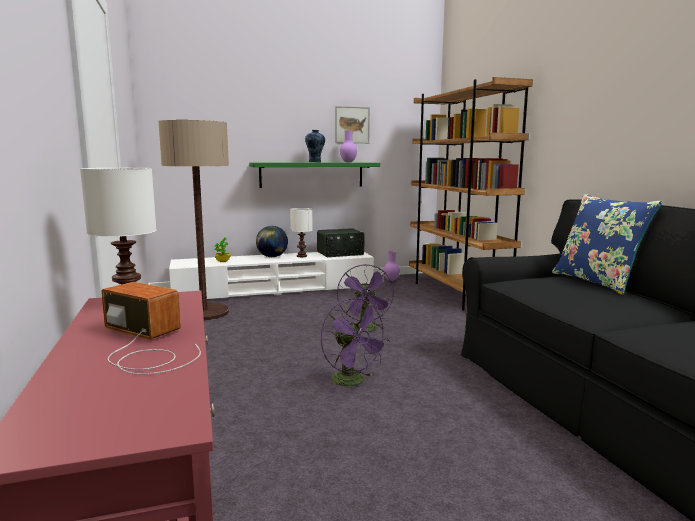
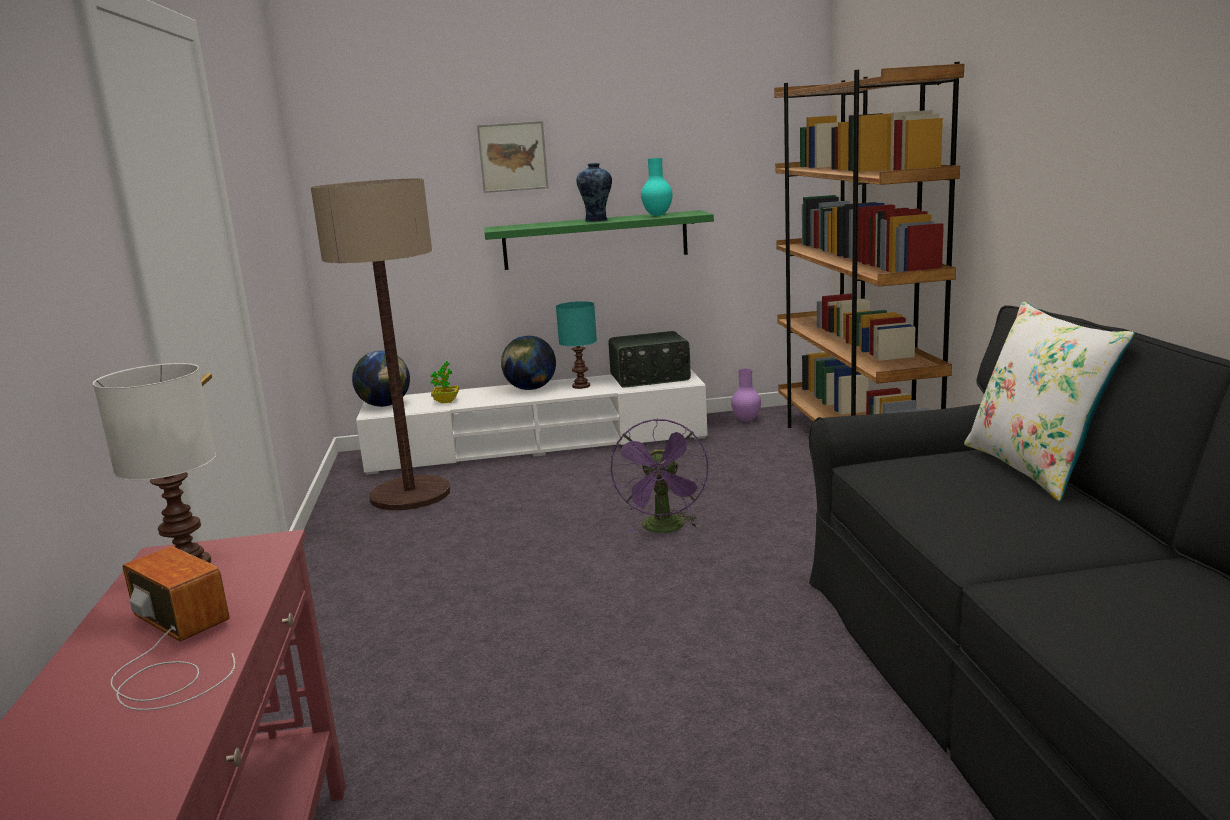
camera: 10 degrees right, 5 degrees up
white table lamp [290,208,313,257] -> turquoise table lamp [556,301,597,389]
purple fan [321,298,390,391] -> none
picture [335,106,370,144] -> picture moved to [477,121,548,193]
purple vase [340,130,357,162] -> turquoise vase [641,158,672,216]
blue pillow [552,194,662,295] -> white pillow [964,302,1135,501]
none -> globe [352,351,410,407]

